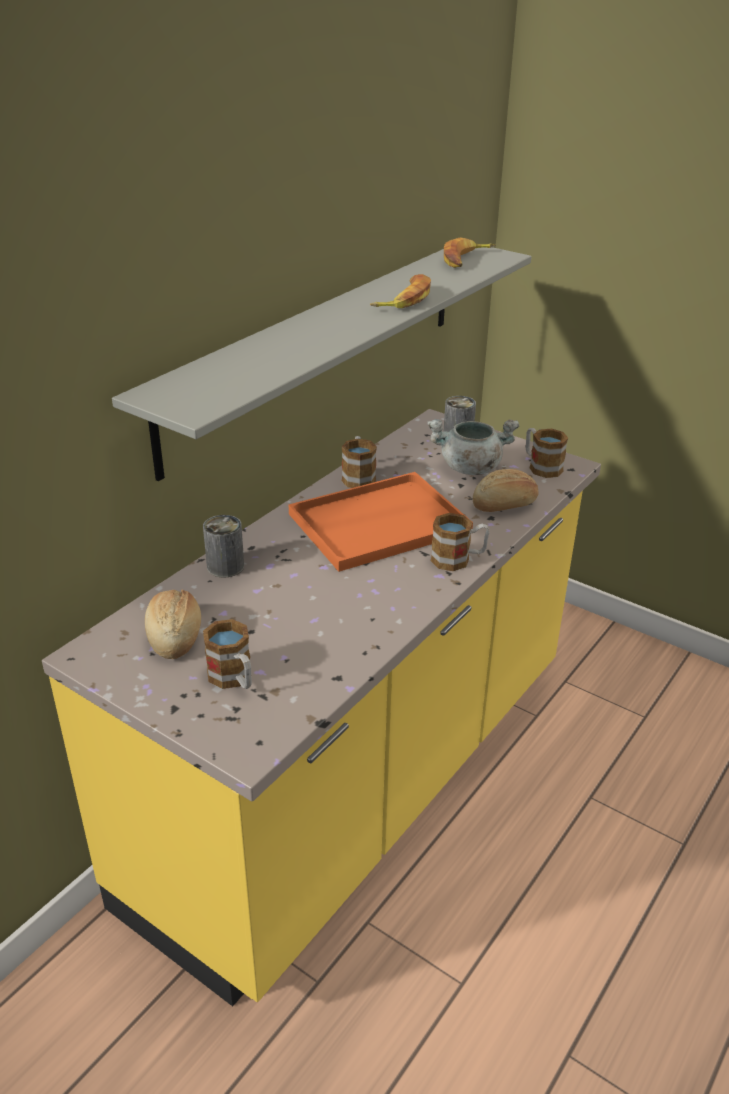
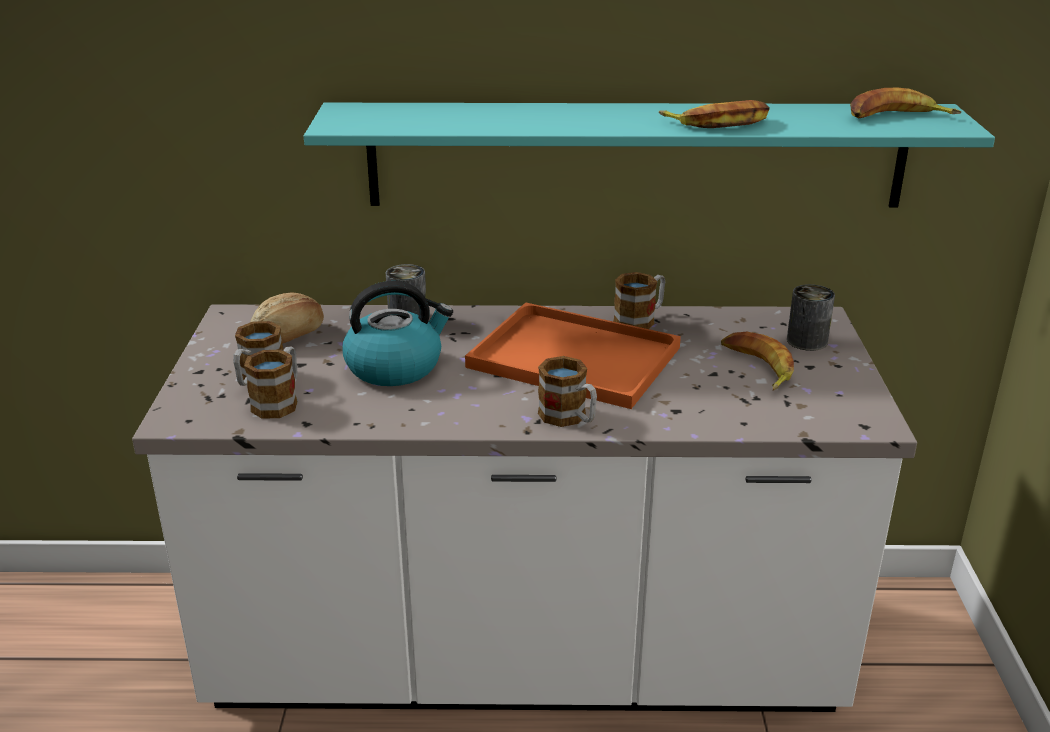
camera: 55 degrees right, 5 degrees down
yellow counter [42,409,601,1006] -> white counter [132,304,917,712]
grey shelf [112,247,532,481] -> turquoise shelf [304,103,995,207]
grey cooking pot [427,419,519,475] -> banana [721,332,794,391]
bread [473,469,539,512] -> none
mug [526,428,568,478] -> mug moved to [244,347,298,419]
none -> kettle [342,281,453,386]

